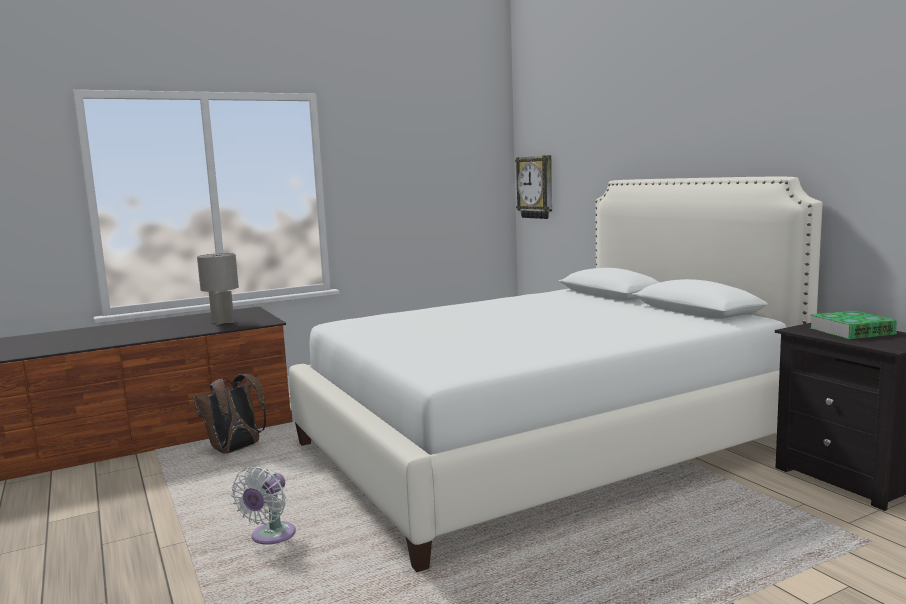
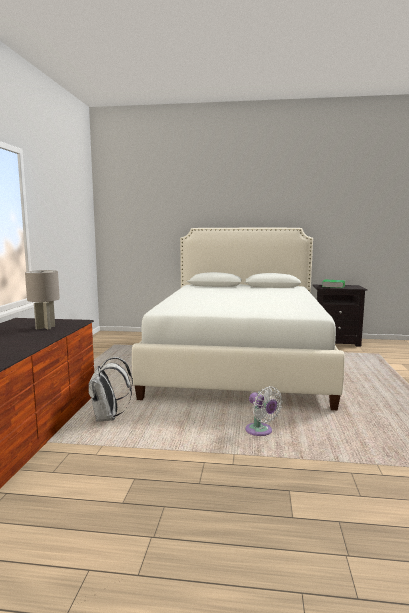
camera: 55 degrees left, 0 degrees up
brown backpack [194,374,266,454] -> white backpack [88,357,133,422]
wall clock [515,155,552,219] -> none

